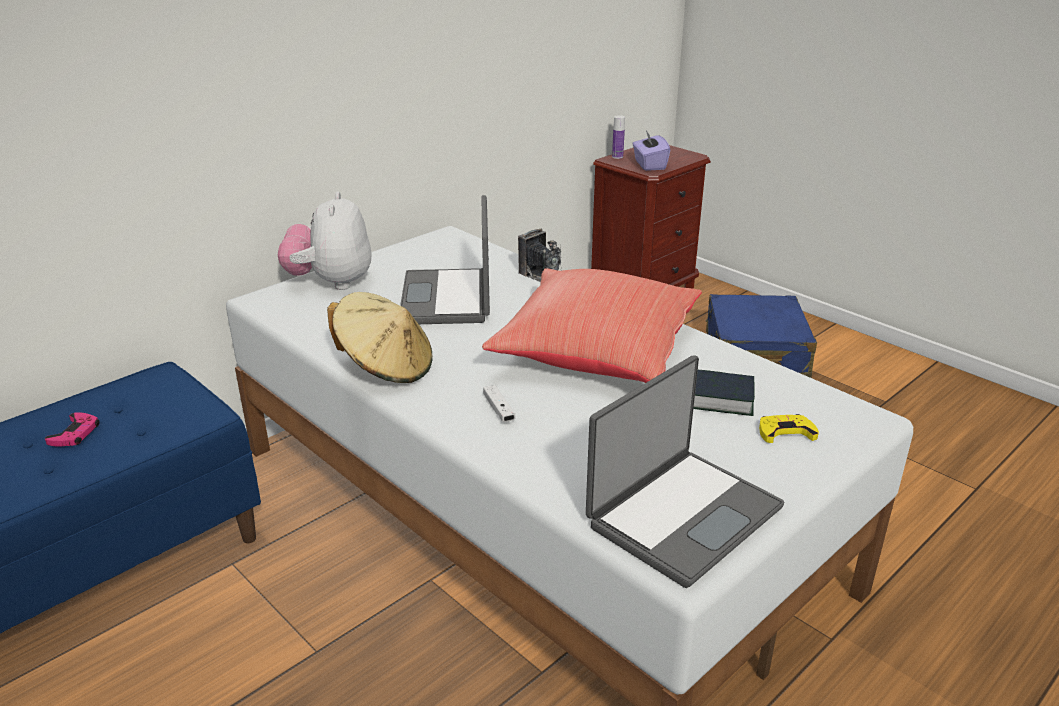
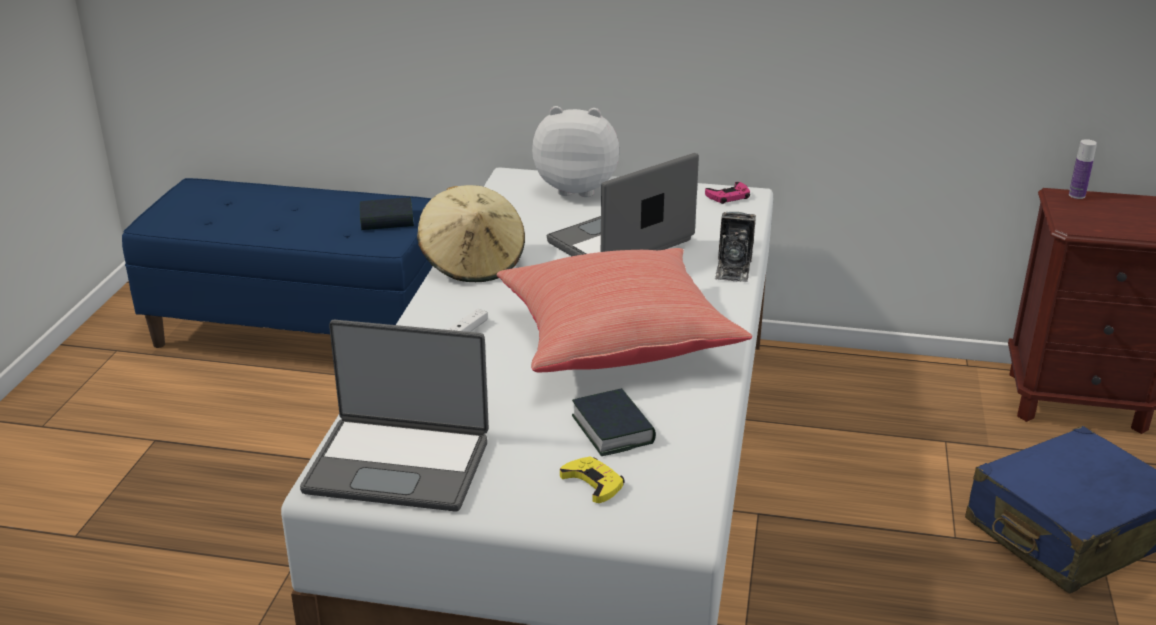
camera: 55 degrees right, 0 degrees up
pink game controller [45,412,99,447] -> pink game controller moved to [705,182,750,204]
plush toy [278,191,371,290] -> plush toy turned 45 degrees clockwise [532,106,619,197]
purple tissue box [632,131,670,171] -> none
none -> book [360,198,414,230]

